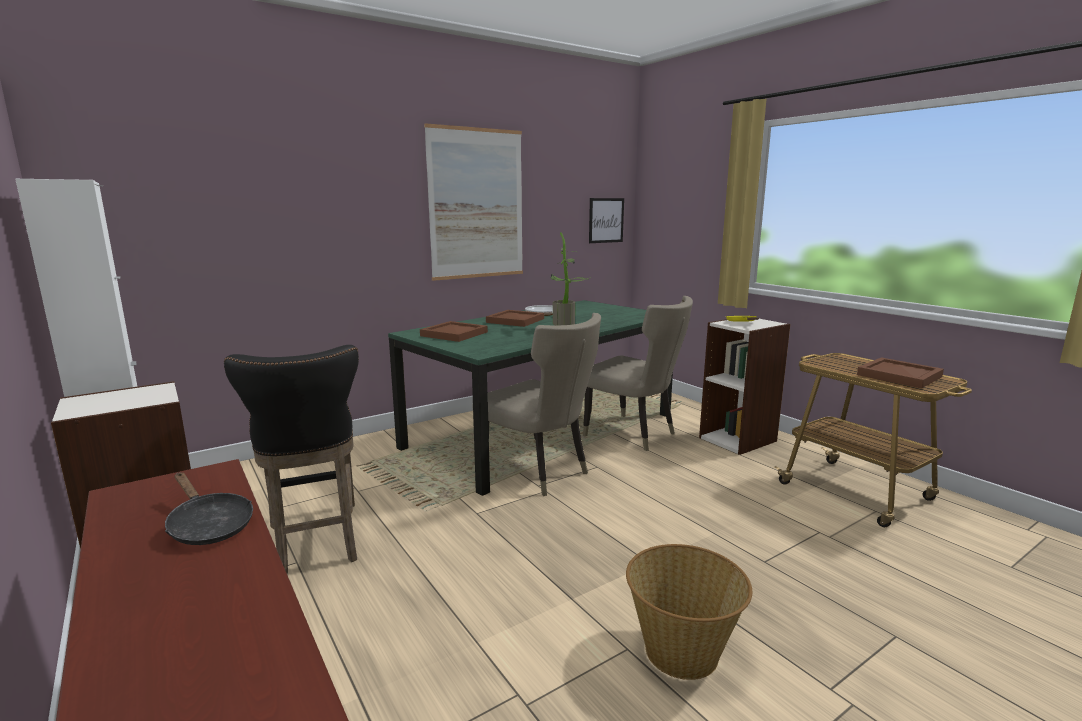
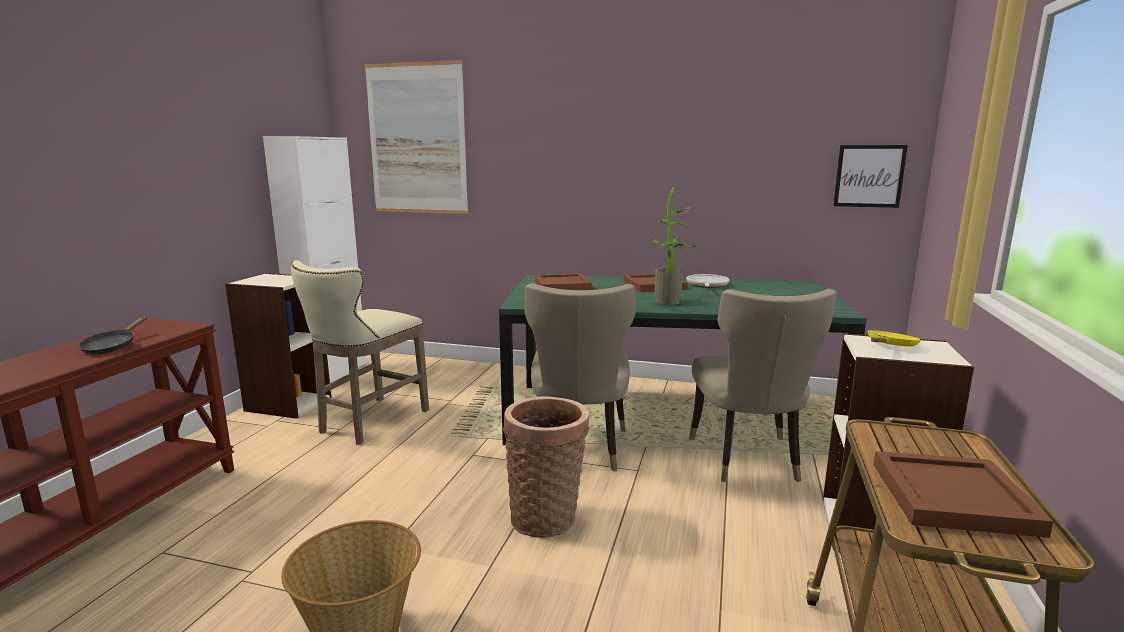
camera: 50 degrees right, 0 degrees up
black stool [224,345,359,573] -> beige stool [291,260,429,445]
picture [424,123,523,281] -> picture moved to [364,60,469,214]
none -> basket [503,396,589,538]

